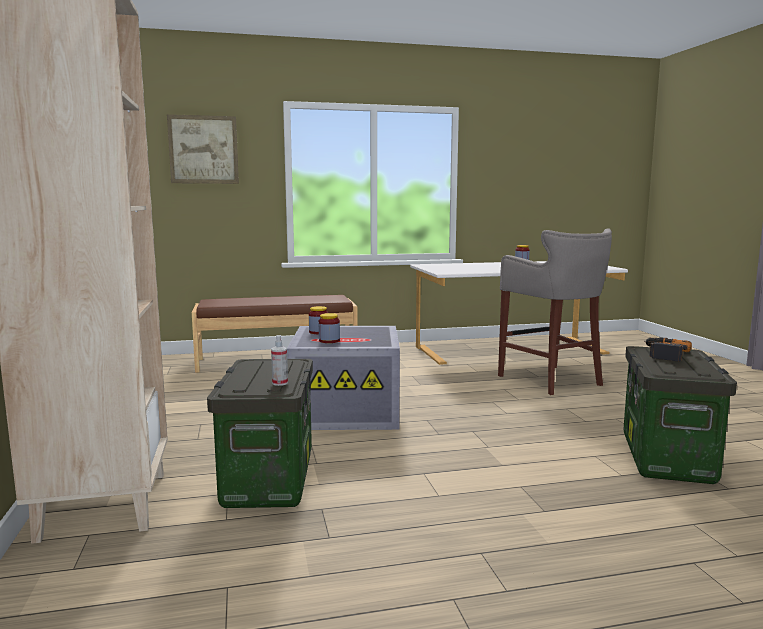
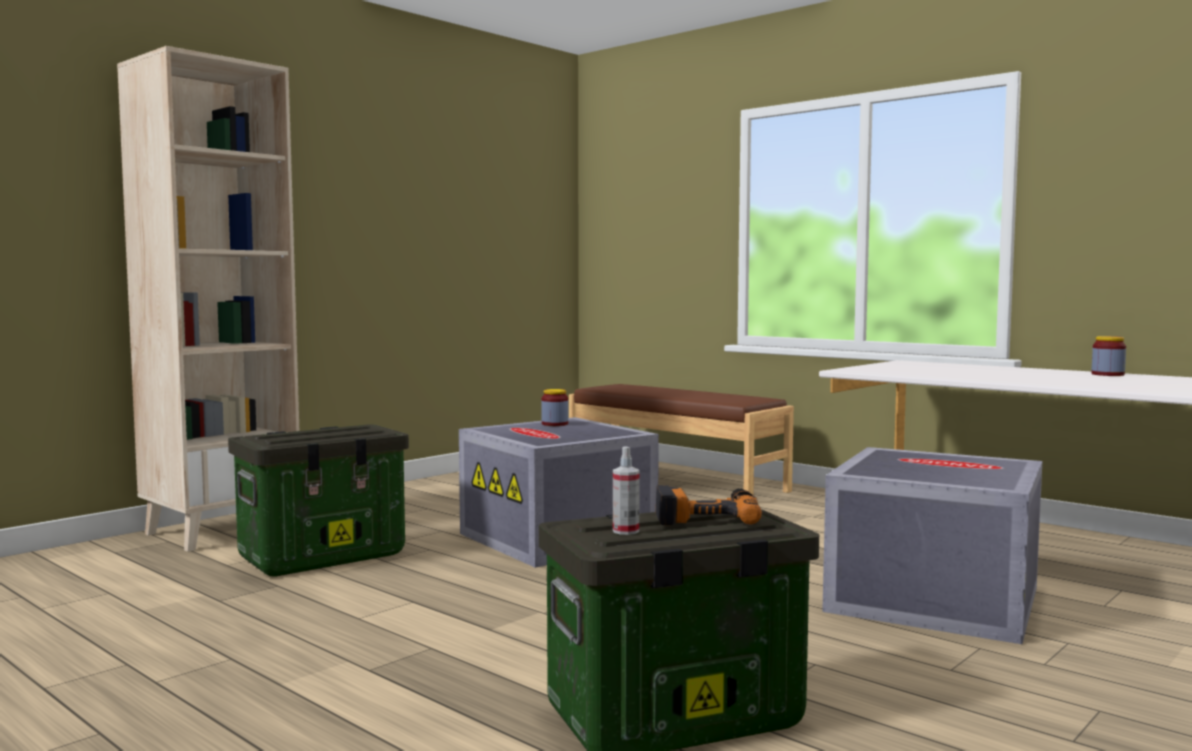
camera: 55 degrees right, 5 degrees down
picture [167,114,239,184] -> none
spray bottle [271,335,288,386] -> spray bottle moved to [613,446,640,535]
jar [319,313,340,343] -> none
grey stool [498,228,612,395] -> grey storage box [822,447,1042,644]

